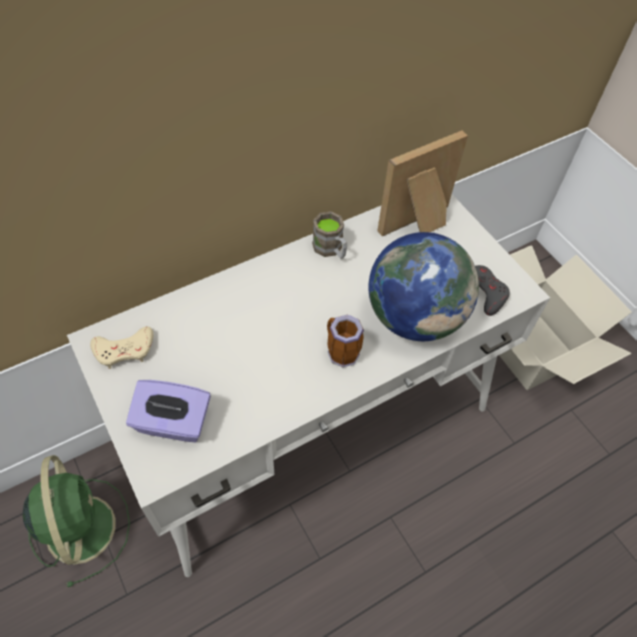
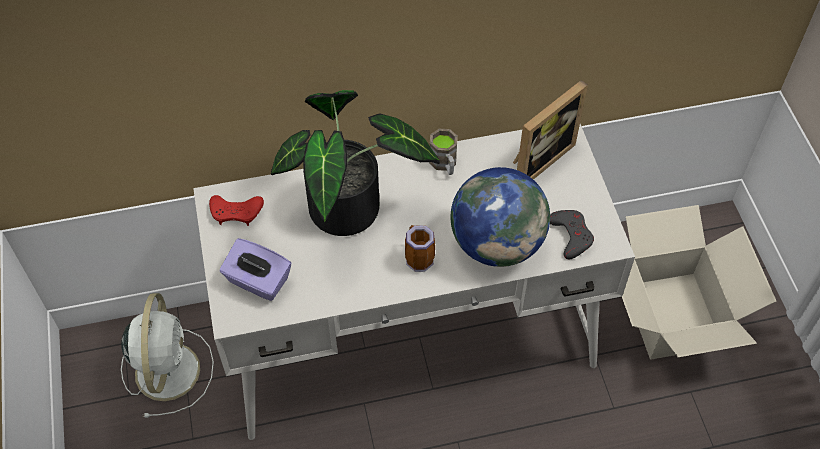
camera: 20 degrees right, 0 degrees up
green fan [23,455,130,587] -> white fan [121,293,214,418]
beige game controller [90,326,154,369] -> red game controller [209,195,264,226]
picture frame [377,130,468,236] -> picture frame turned 150 degrees clockwise [513,80,588,180]
none -> potted plant [271,90,440,236]

